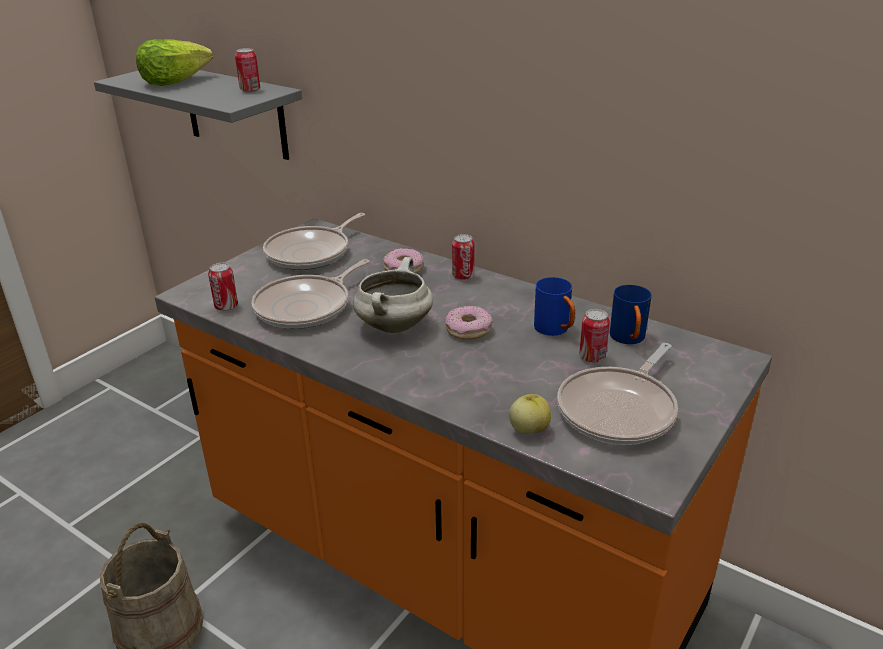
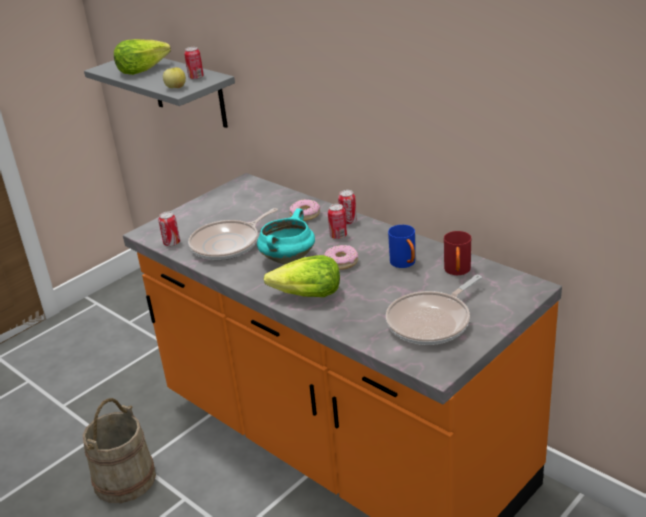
camera: 10 degrees right, 0 degrees up
frying pan [263,213,365,270] -> none
white cooking pot [353,257,433,333] -> turquoise cooking pot [257,208,315,264]
apple [509,394,551,434] -> apple moved to [163,67,186,88]
can [579,309,610,363] -> can moved to [328,204,347,239]
blue mug [610,285,652,344] -> red mug [444,231,471,275]
none -> lettuce [264,255,340,297]

